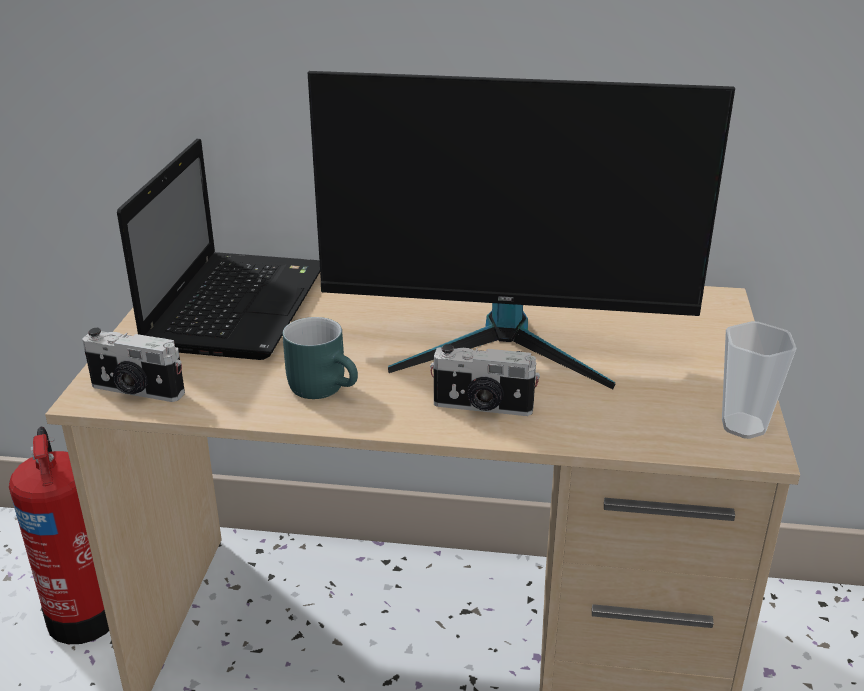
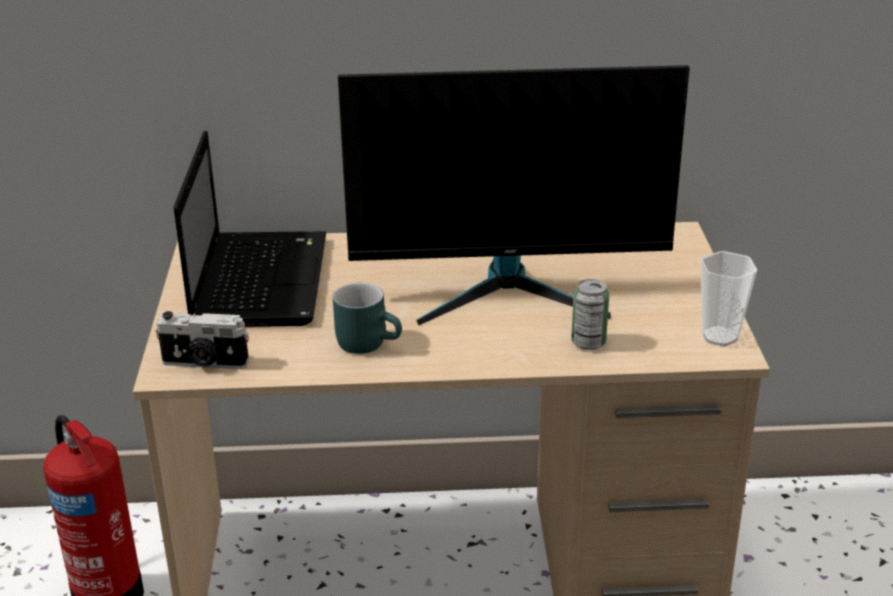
camera: 10 degrees left, 0 degrees up
camera [430,344,540,416] -> none
none -> can [571,279,609,350]

